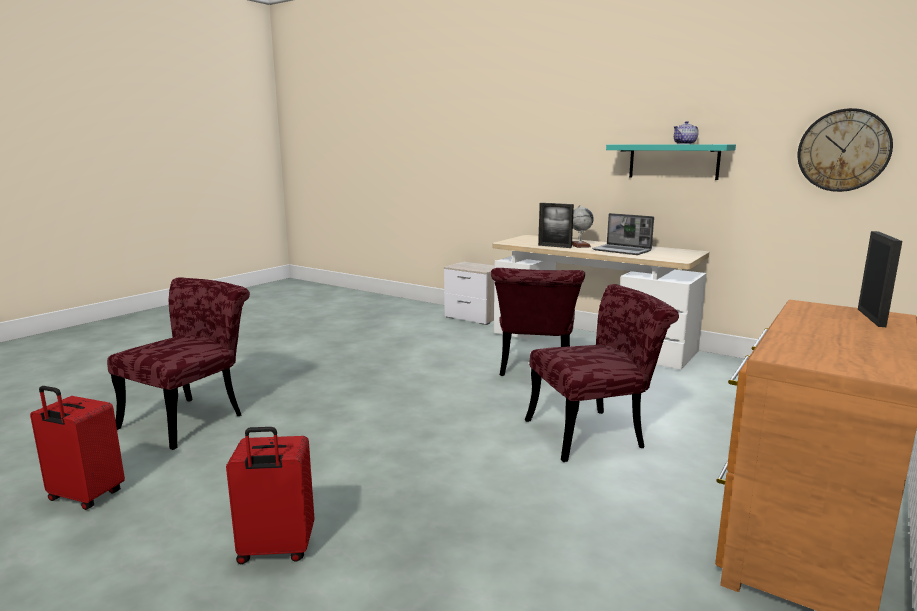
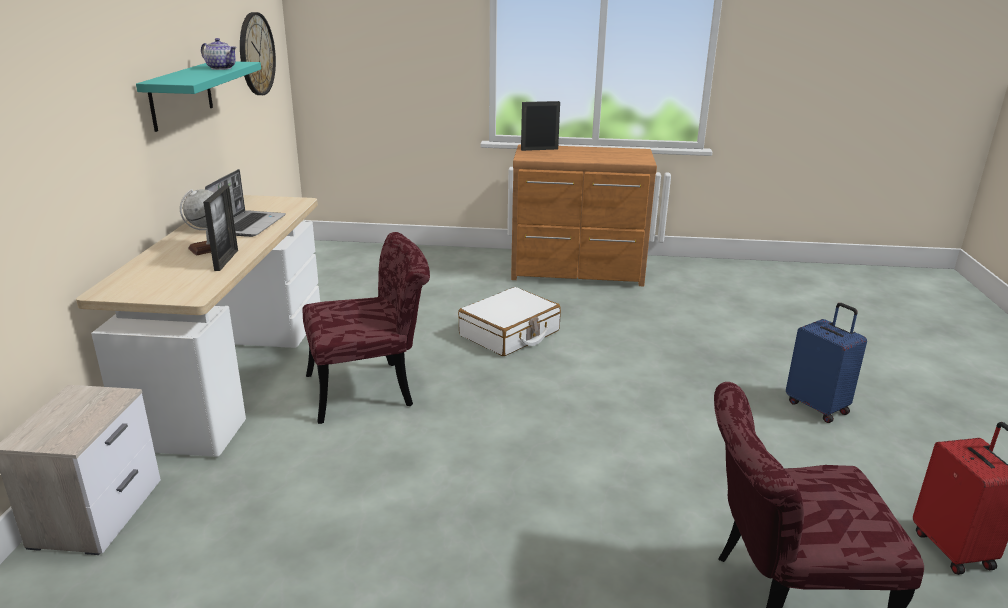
camera: 120 degrees left, 10 degrees up
red suitcase [226,427,314,564] -> blue suitcase [786,303,867,423]
red chair [525,284,679,462] -> white suitcase [458,287,561,356]

